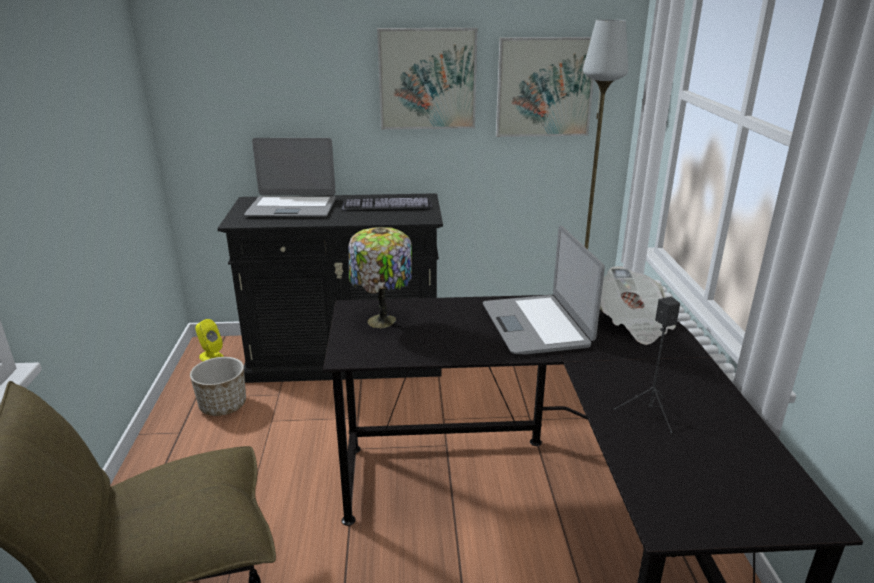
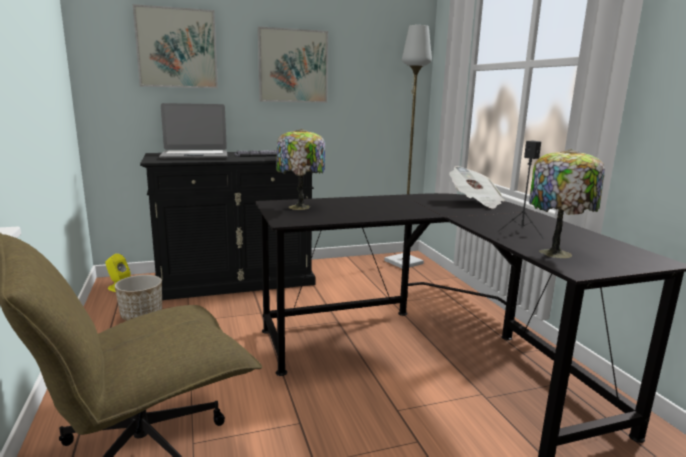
camera: 15 degrees left, 10 degrees down
laptop [483,226,605,354] -> none
picture [496,37,594,137] -> picture moved to [133,4,218,88]
none -> table lamp [529,149,605,258]

